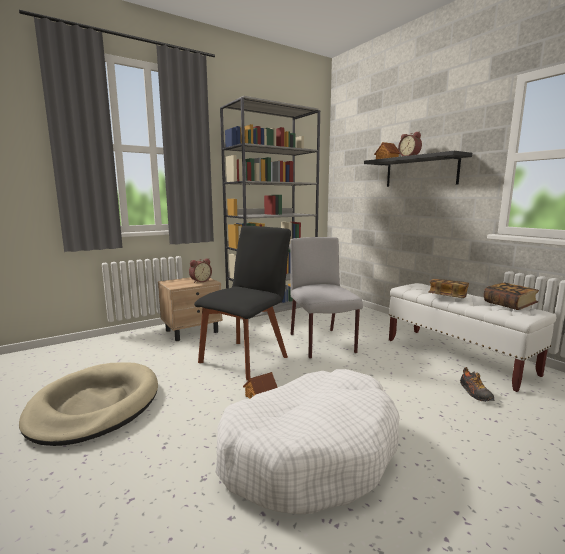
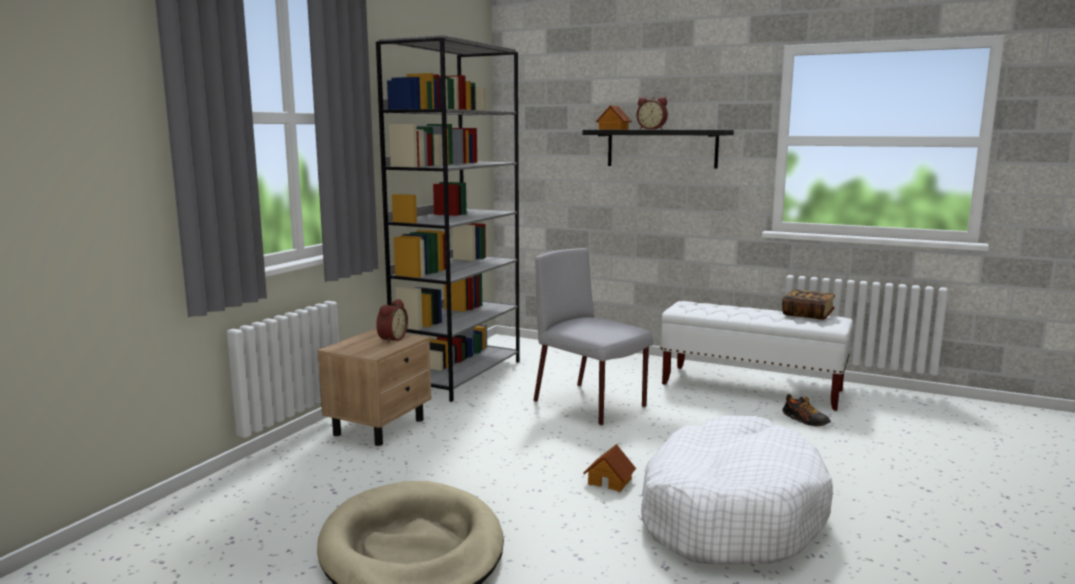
camera: 30 degrees left, 0 degrees up
black chair [194,226,291,380] -> none
book [429,279,469,298] -> none

